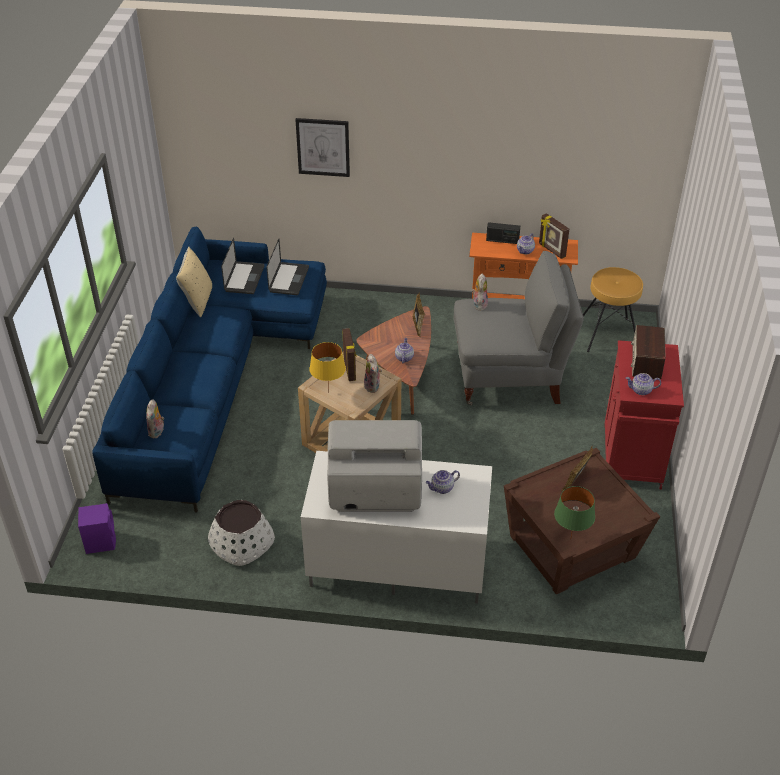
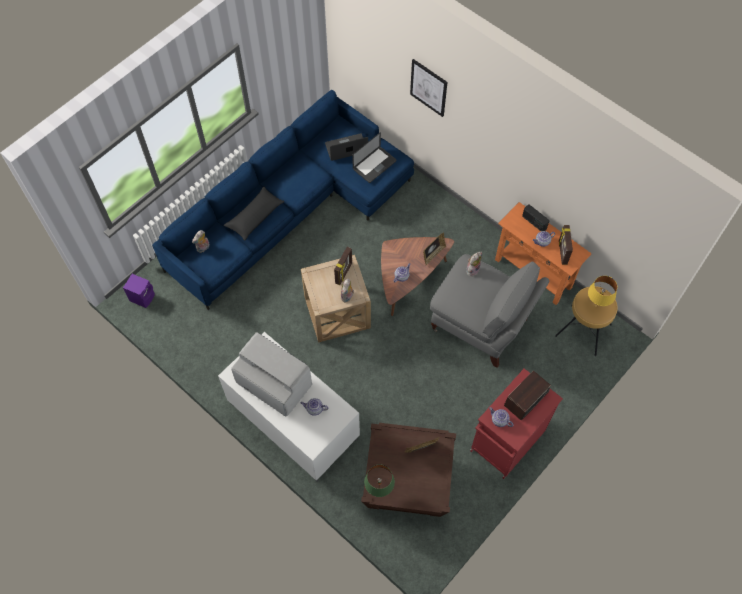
camera: 35 degrees right, 20 degrees up
beige pillow [176,246,212,317] -> none
white planter [208,500,275,566] -> none
laptop [221,238,265,294] -> laptop turned 150 degrees counterclockwise [325,133,368,161]
yellow table lamp [309,342,346,391] -> yellow table lamp moved to [588,276,617,306]
none -> black pillow [224,187,284,241]

